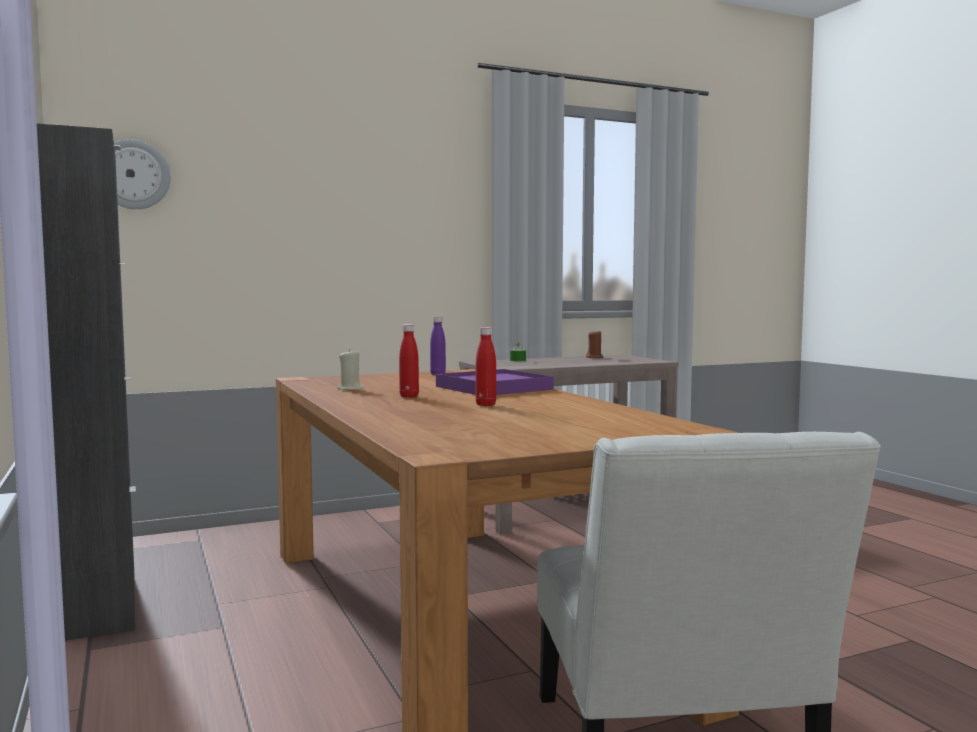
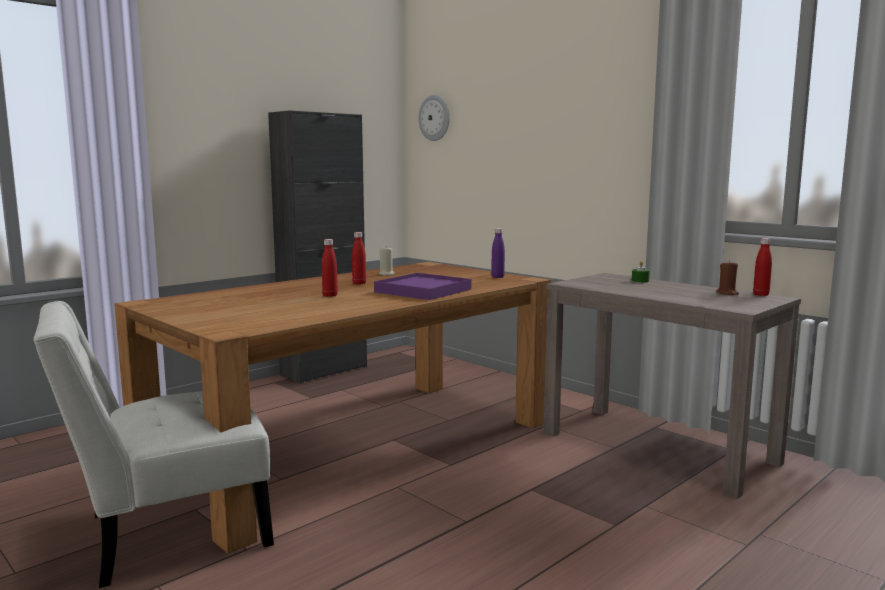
camera: 70 degrees right, 5 degrees up
none -> red bottle [753,238,772,296]

